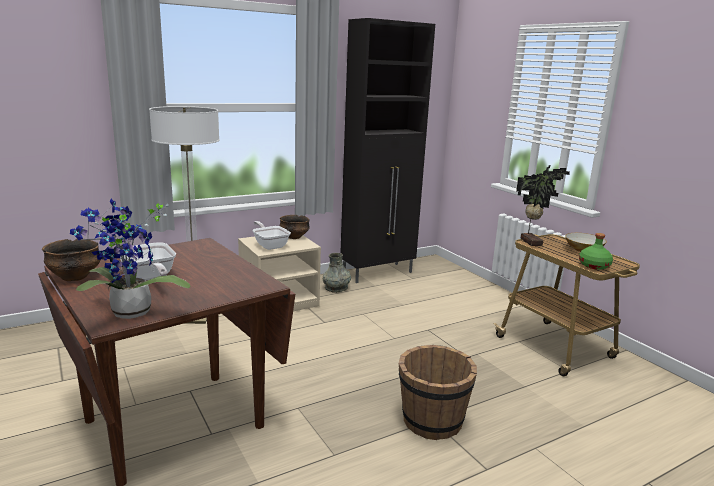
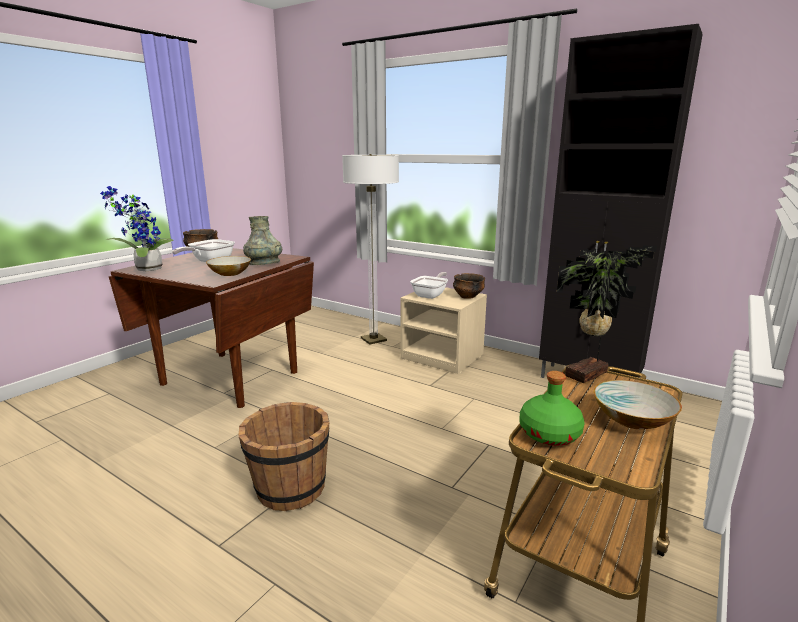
camera: 65 degrees right, 0 degrees up
grey vase [323,253,351,293] -> grey vase moved to [243,216,282,265]
none -> bowl [206,256,251,276]

